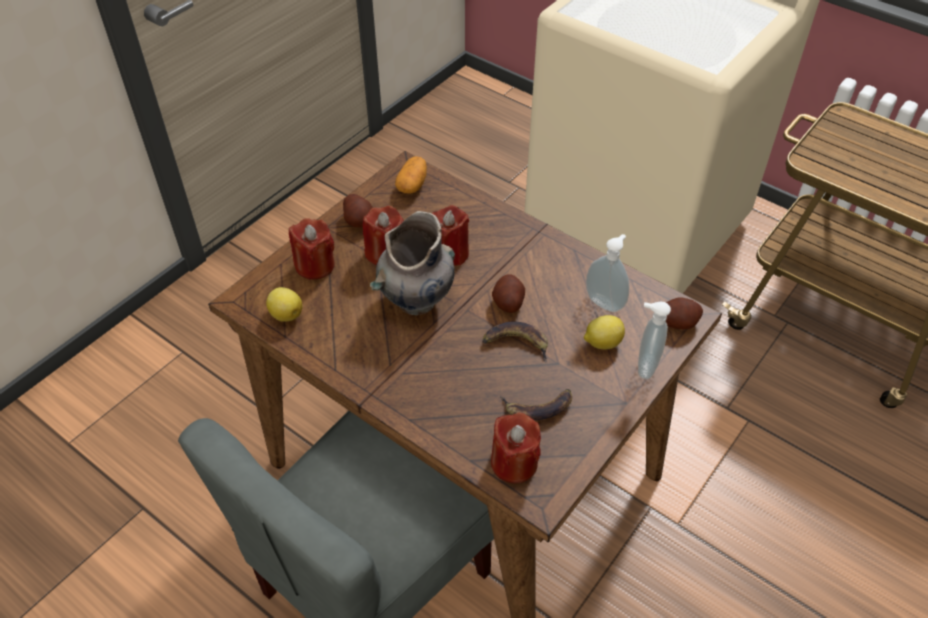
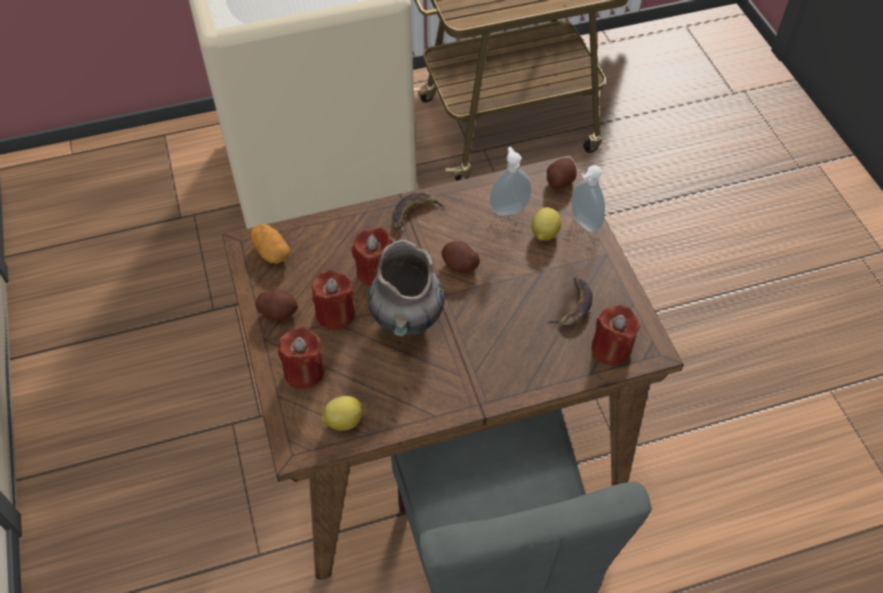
camera: 55 degrees left, 5 degrees up
banana [482,321,548,363] -> banana moved to [392,192,446,230]

